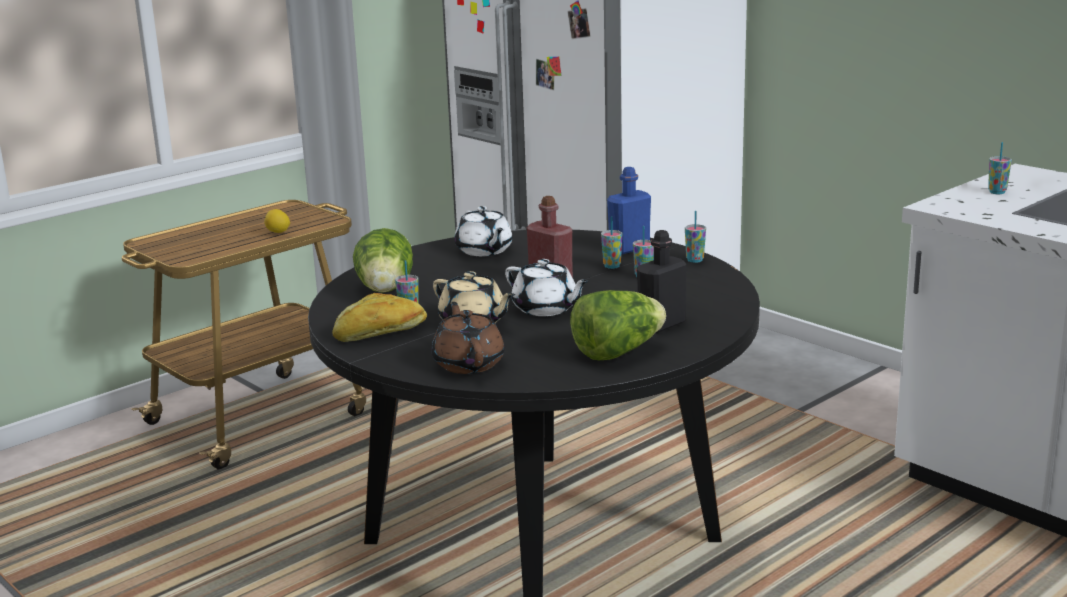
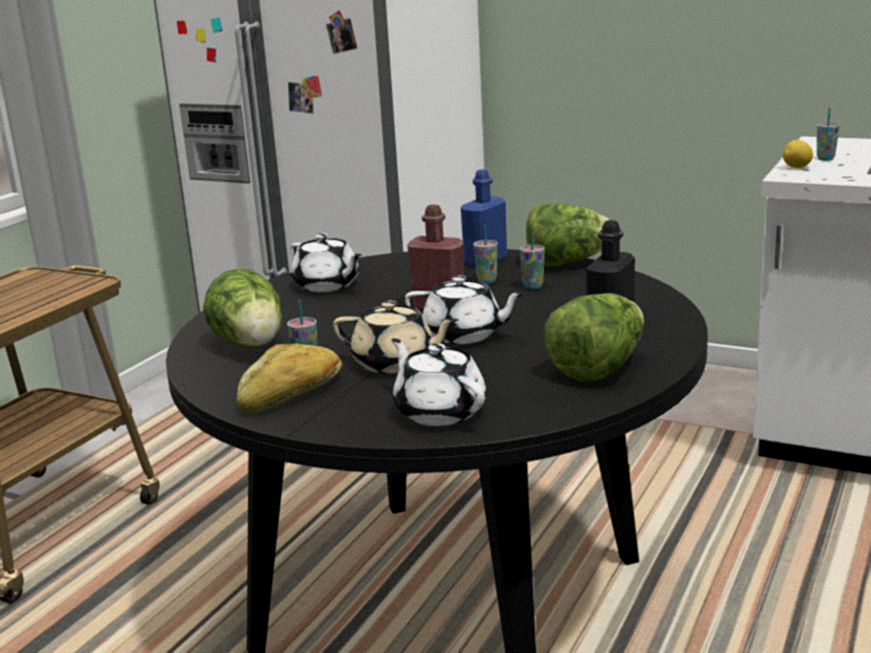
camera: 20 degrees left, 0 degrees up
lemon [264,209,290,233] -> lemon moved to [783,140,813,168]
brown teapot [432,302,505,374] -> white teapot [392,339,486,426]
cup [685,211,706,263] -> lettuce [526,203,610,266]

